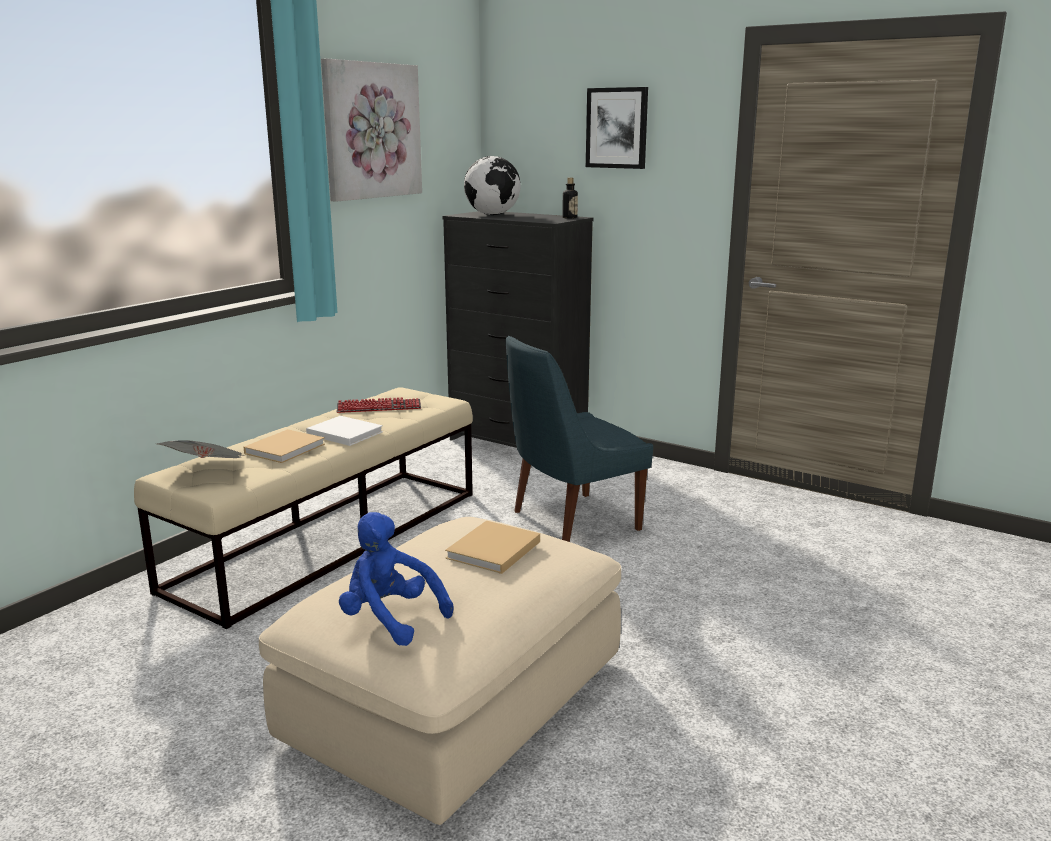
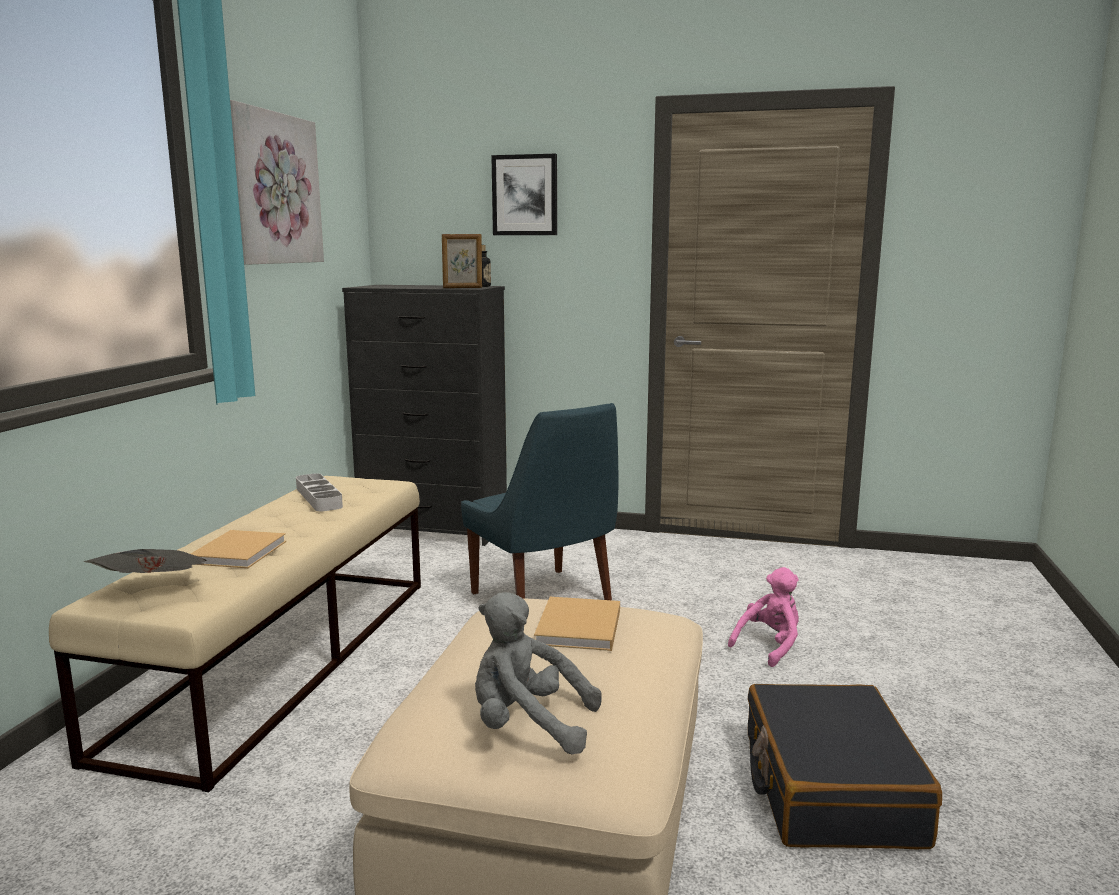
camera: 20 degrees left, 5 degrees down
white book [306,416,383,446] -> none
keyboard [337,397,421,413] -> grey tray [296,474,343,511]
blue plush toy [339,512,453,646] -> grey plush toy [475,592,602,754]
globe [464,156,521,215] -> none
blue chair [506,336,653,542] -> blue chair turned 75 degrees counterclockwise [461,403,619,600]
none -> picture frame [442,234,482,288]
none -> pink plush toy [728,567,799,667]
none -> black suitcase [748,684,942,849]

